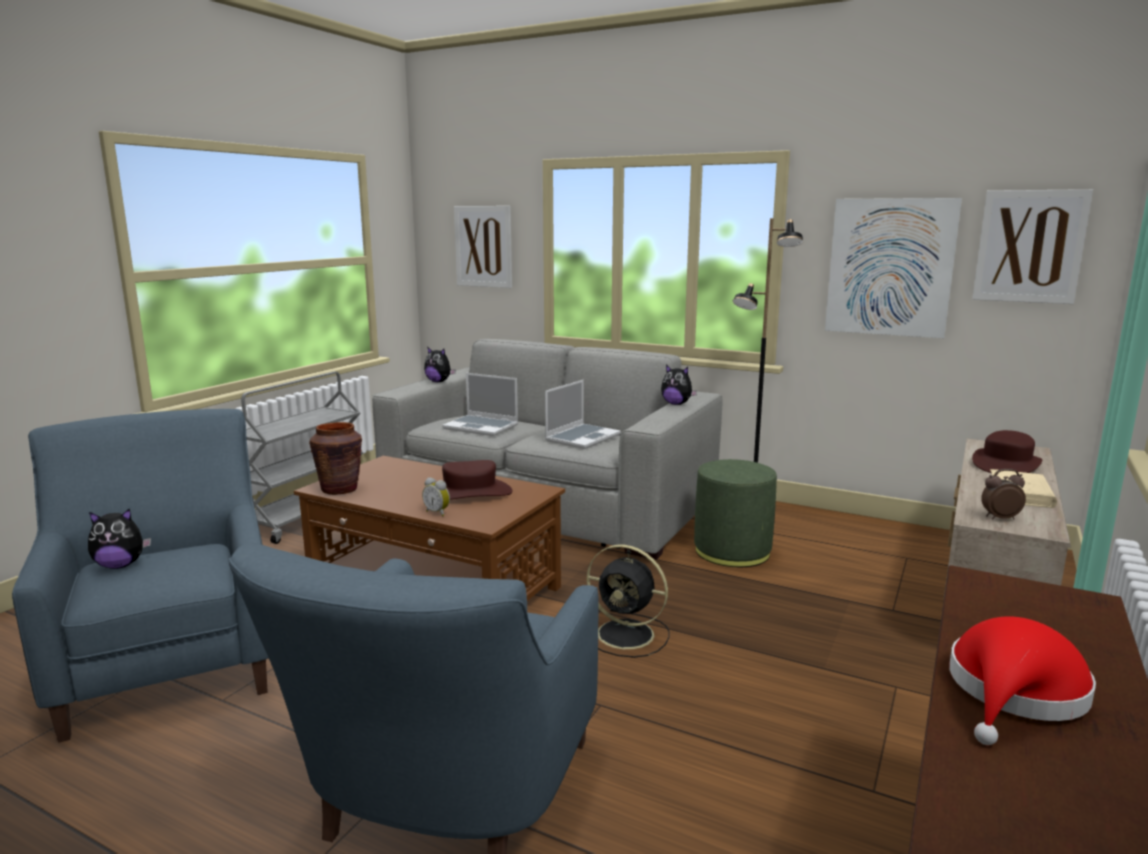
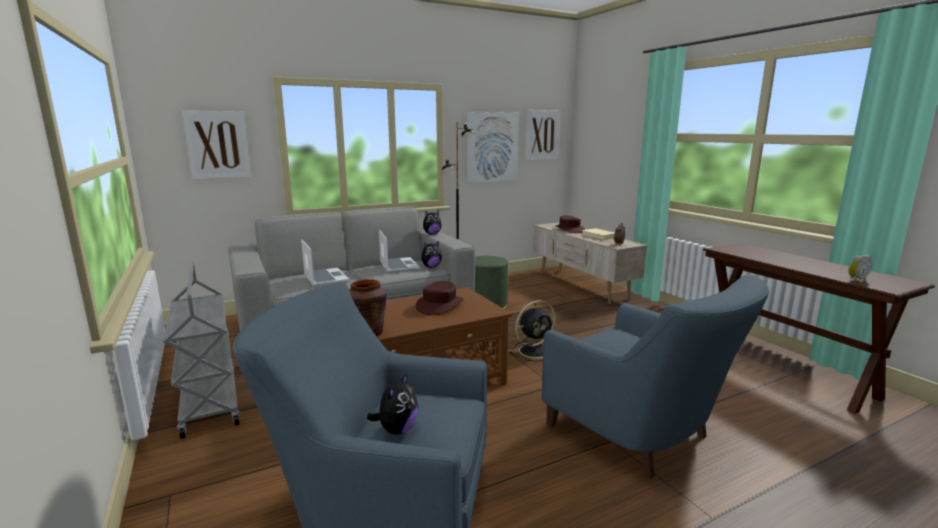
camera: 55 degrees left, 0 degrees up
alarm clock [422,477,450,516] -> alarm clock moved to [848,255,871,282]
plush toy [424,348,455,382] -> plush toy moved to [421,241,442,268]
laptop [442,373,518,436] -> laptop turned 90 degrees counterclockwise [301,240,349,287]
red hat [949,616,1096,745] -> none

